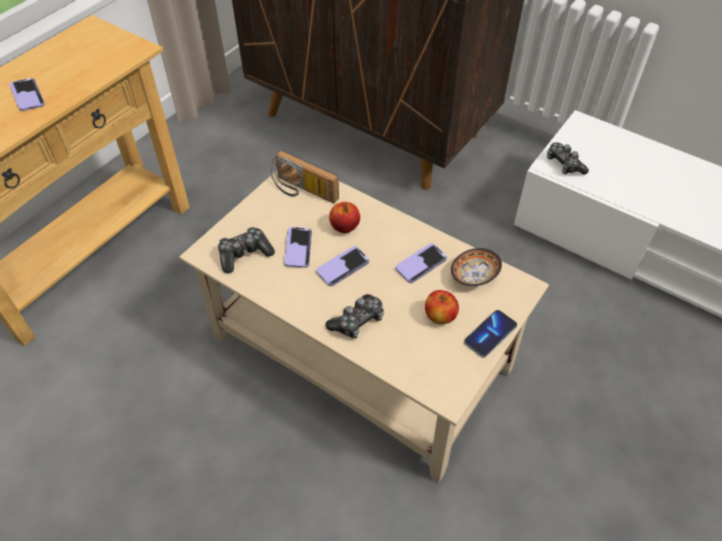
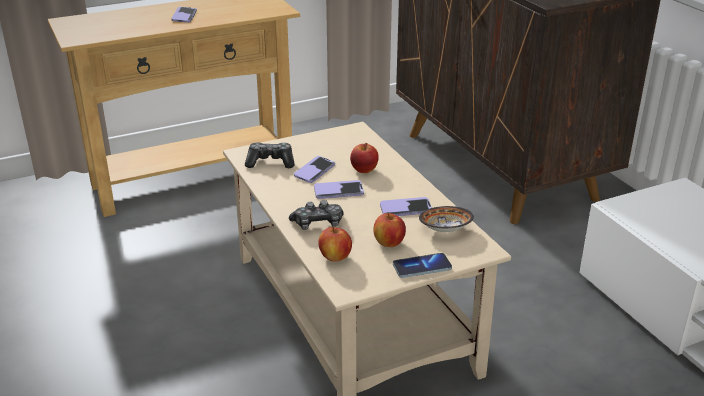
camera: 30 degrees right, 20 degrees down
radio [271,150,339,203] -> none
game controller [547,142,589,175] -> none
none -> apple [318,226,352,262]

